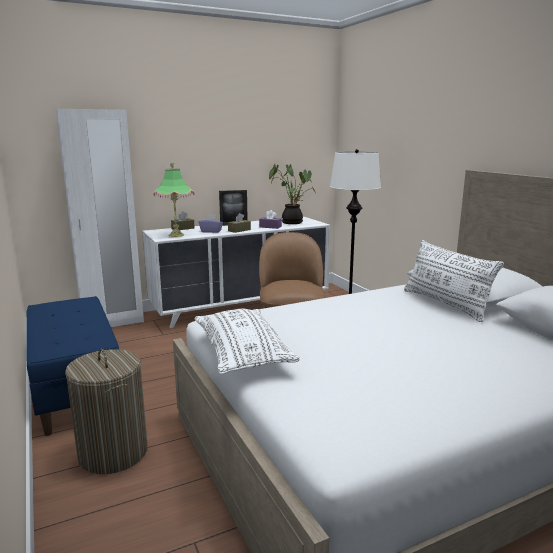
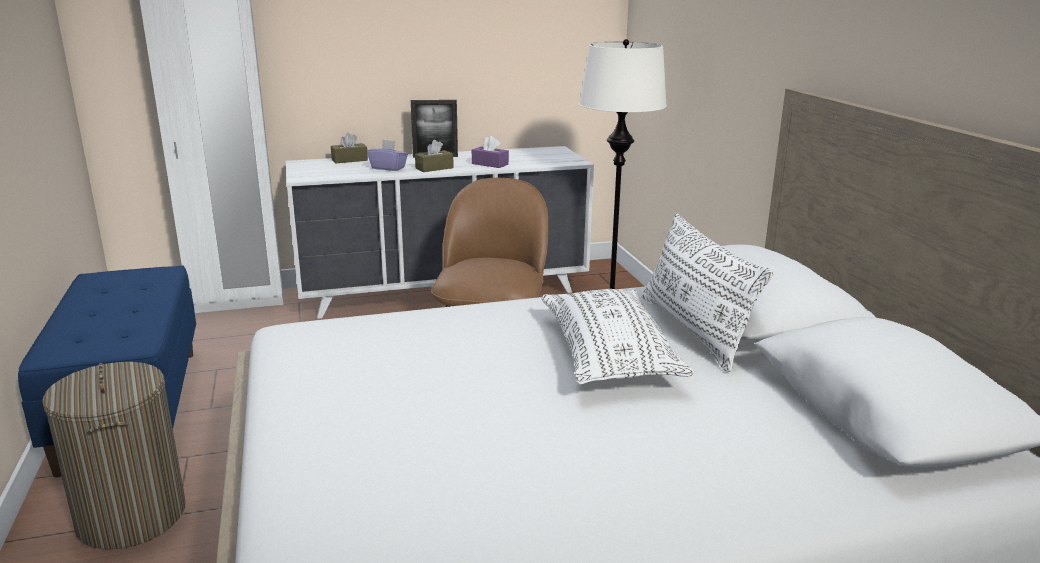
camera: 10 degrees right, 5 degrees up
table lamp [154,163,194,237] -> none
white pillow [195,309,300,375] -> white pillow moved to [541,289,694,385]
potted plant [269,164,316,224] -> none

